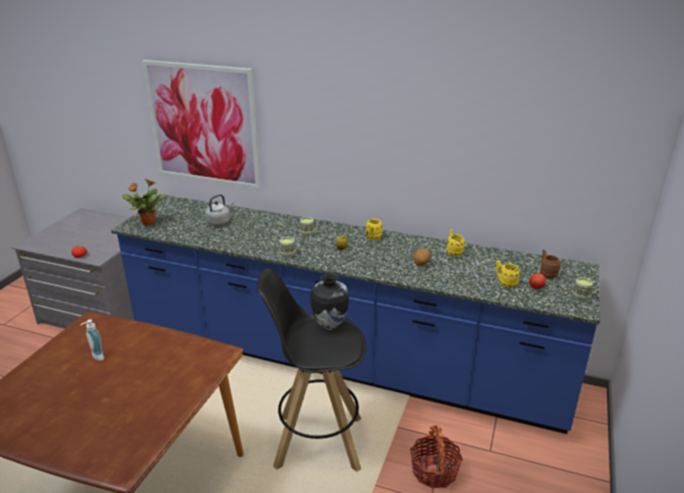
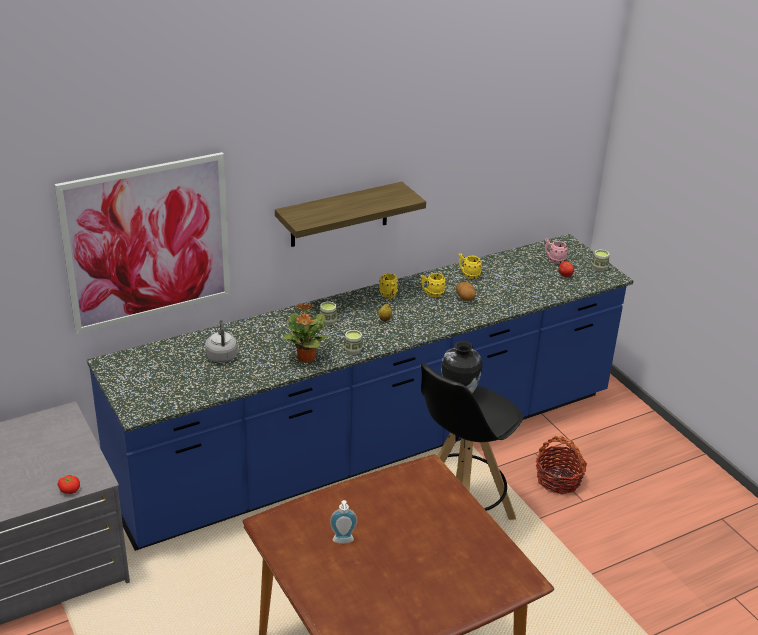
camera: 50 degrees left, 5 degrees up
potted plant [122,178,166,225] -> potted plant moved to [282,303,331,363]
yellow mug [496,260,520,288] -> yellow mug moved to [421,273,446,297]
brown mug [540,249,561,279] -> pink mug [545,239,568,264]
none -> shelf [275,182,426,247]

